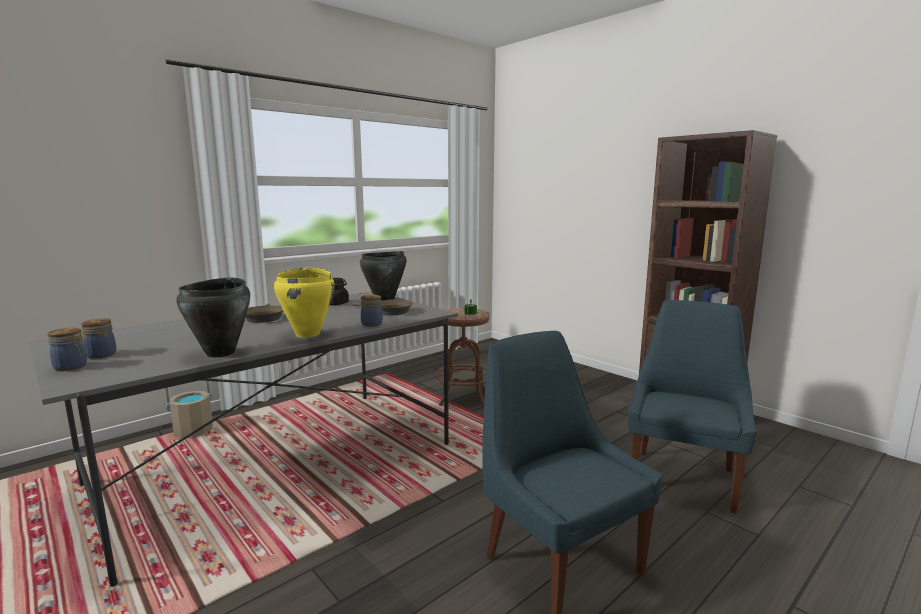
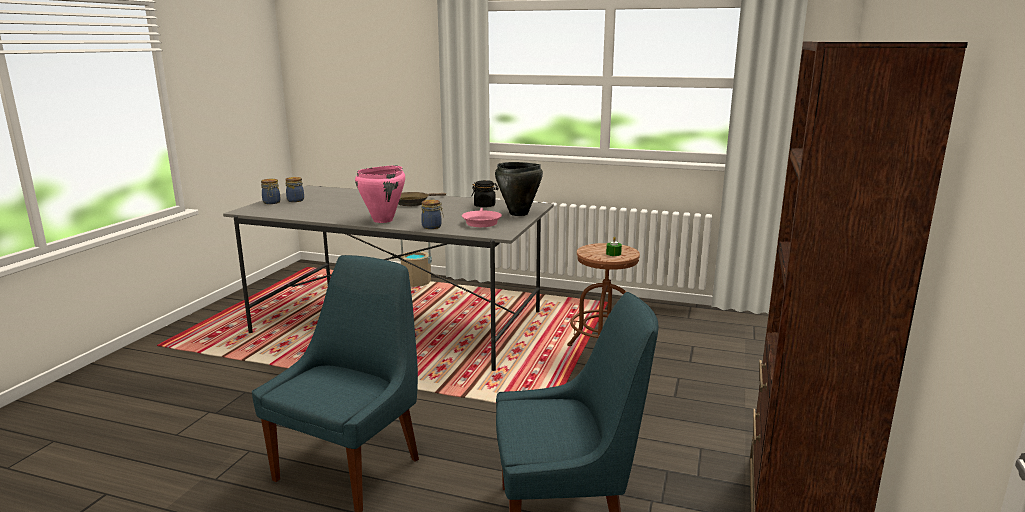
camera: 60 degrees right, 5 degrees up
black cooking pot [176,277,250,357] -> none
yellow cooking pot [274,268,335,338] -> pink cooking pot [355,166,405,223]
brown frying pan [352,299,413,315] -> pink frying pan [462,208,502,227]

